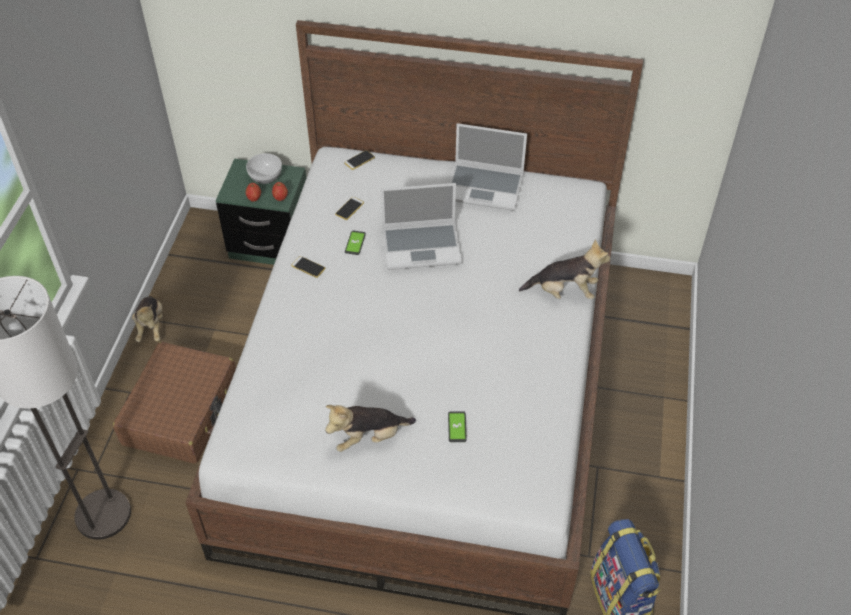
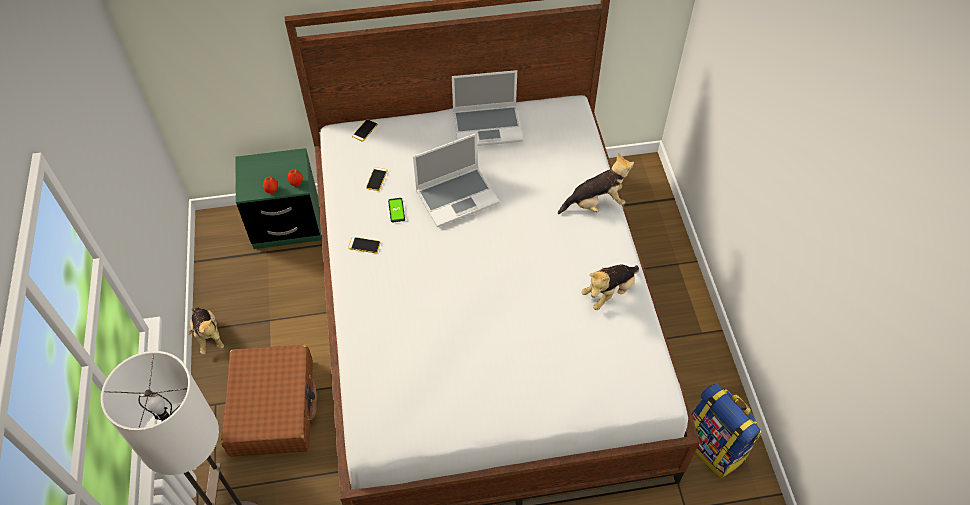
camera: 20 degrees left, 5 degrees up
bowl [246,153,282,184] -> none
plush toy [325,405,416,452] -> plush toy moved to [581,265,639,310]
phone [448,411,467,442] -> none

